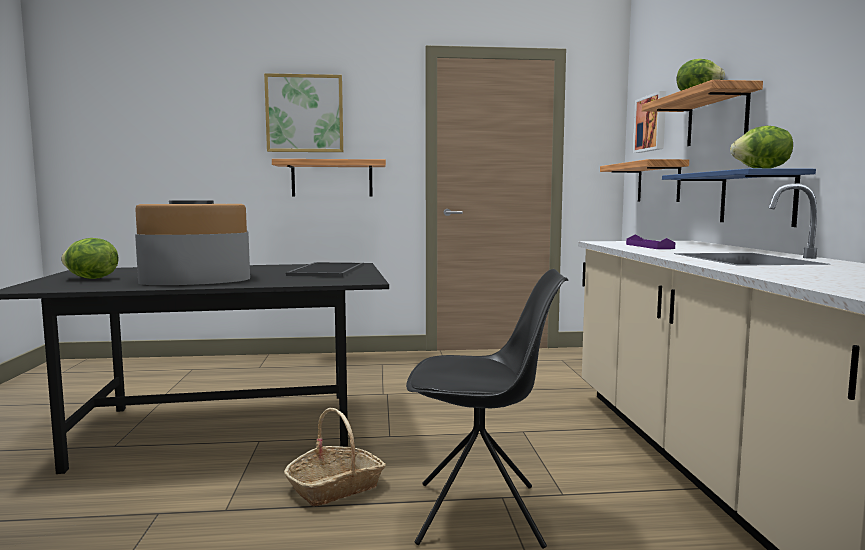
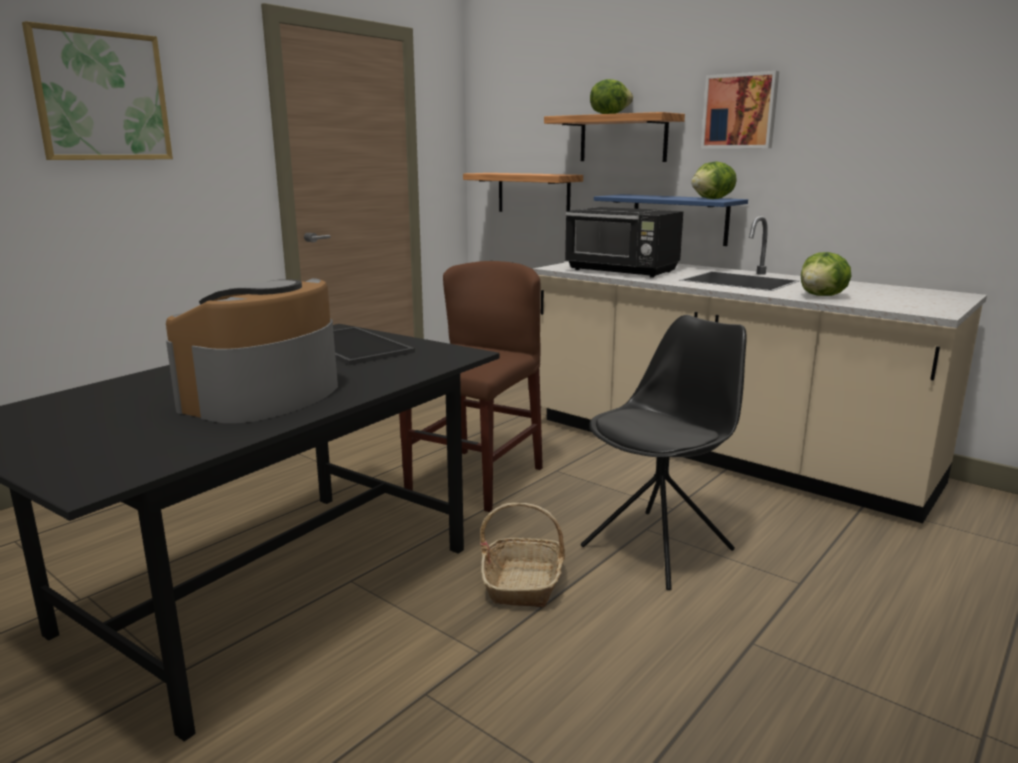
camera: 45 degrees left, 10 degrees up
lettuce [61,238,118,279] -> lettuce moved to [801,252,852,296]
shelf [272,159,386,197] -> none
purple tray [626,235,675,249] -> black microwave [565,207,683,278]
picture [633,91,666,153] -> picture moved to [701,71,779,149]
none -> brown chair [399,261,543,512]

